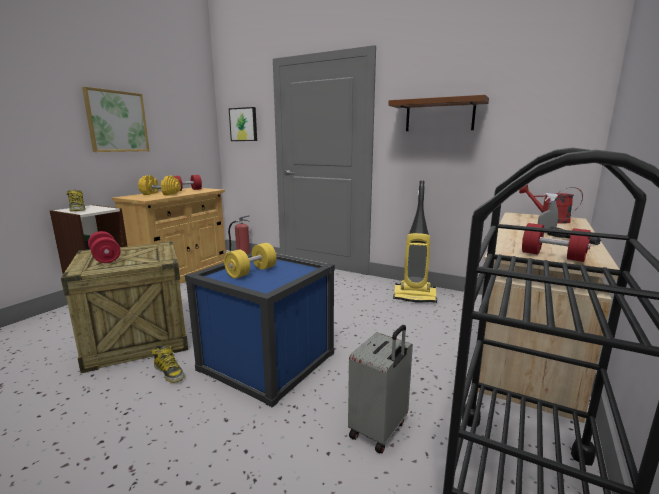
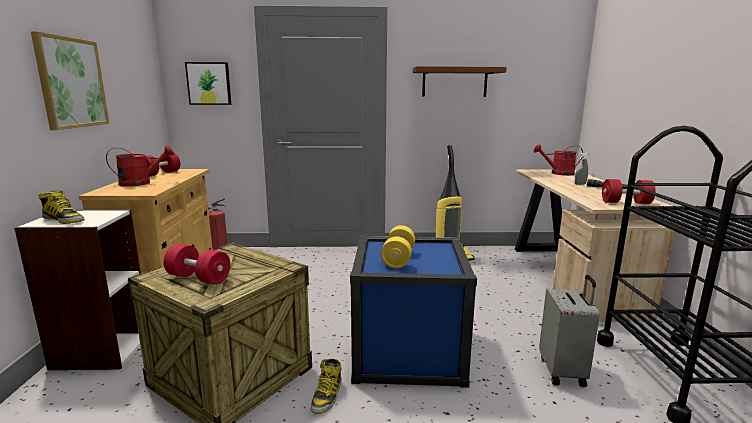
camera: 30 degrees left, 0 degrees up
yellow dumbbell [138,175,181,195] -> red watering can [106,145,174,187]
boot [152,345,185,383] -> boot turned 90 degrees clockwise [310,359,342,414]

